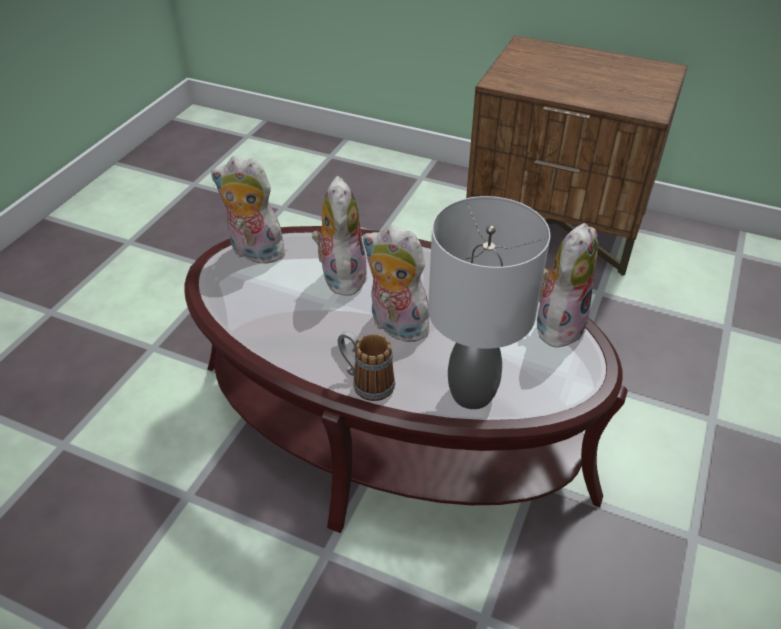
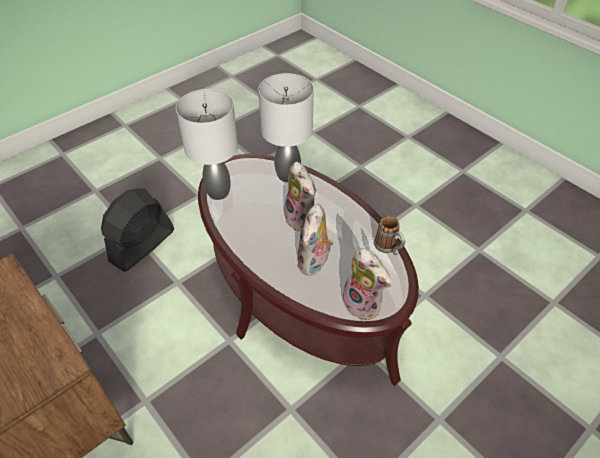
camera: 155 degrees left, 5 degrees up
mug [338,331,395,401] -> mug moved to [374,216,405,255]
plush toy [535,223,598,349] -> grey table lamp [176,89,238,200]
none -> black fan [101,189,175,272]

